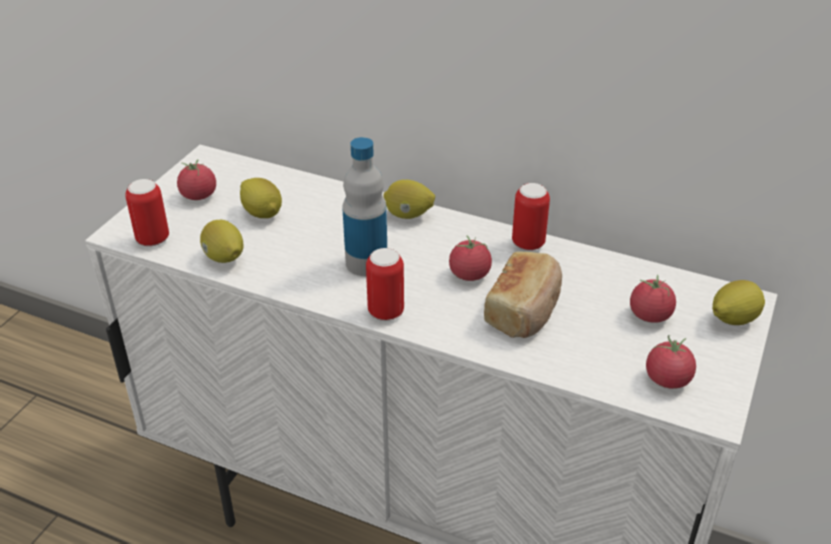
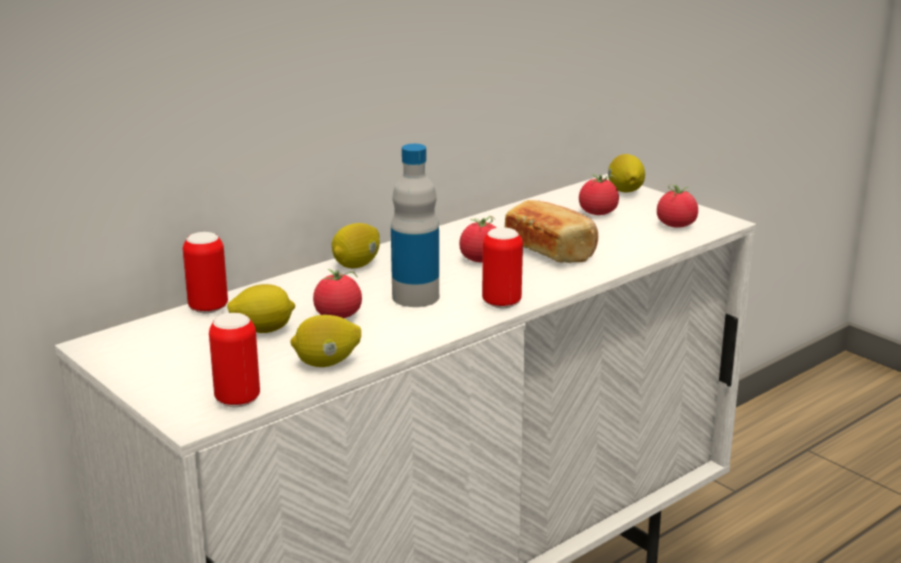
camera: 65 degrees left, 15 degrees down
tomato [177,159,216,200] -> tomato moved to [313,269,362,318]
can [512,183,550,250] -> can moved to [183,232,228,313]

